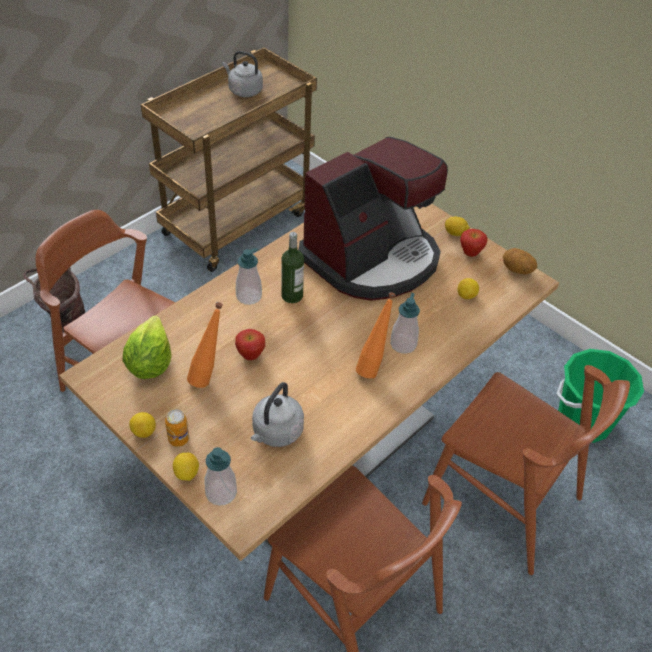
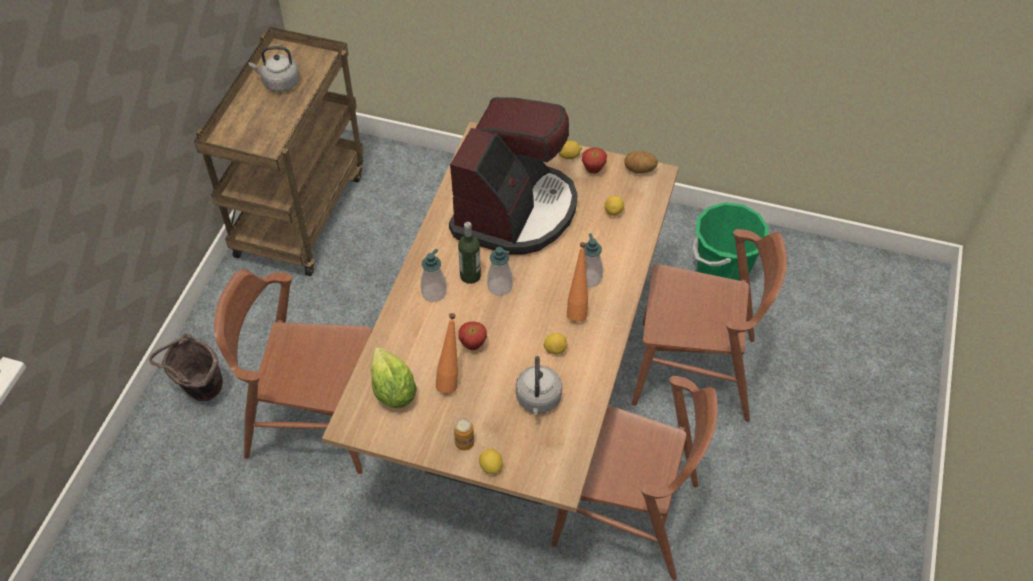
camera: 25 degrees left, 5 degrees up
lemon [129,412,156,438] -> lemon moved to [543,333,567,354]
soap dispenser [205,447,237,506] -> soap dispenser moved to [487,247,513,296]

